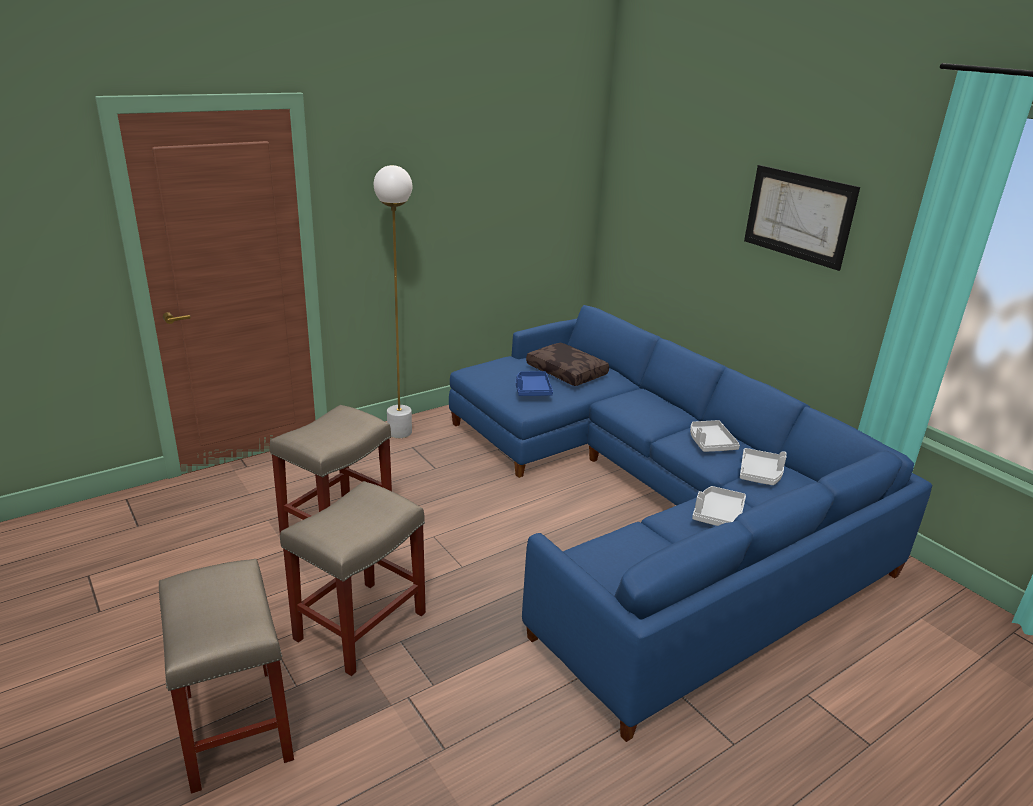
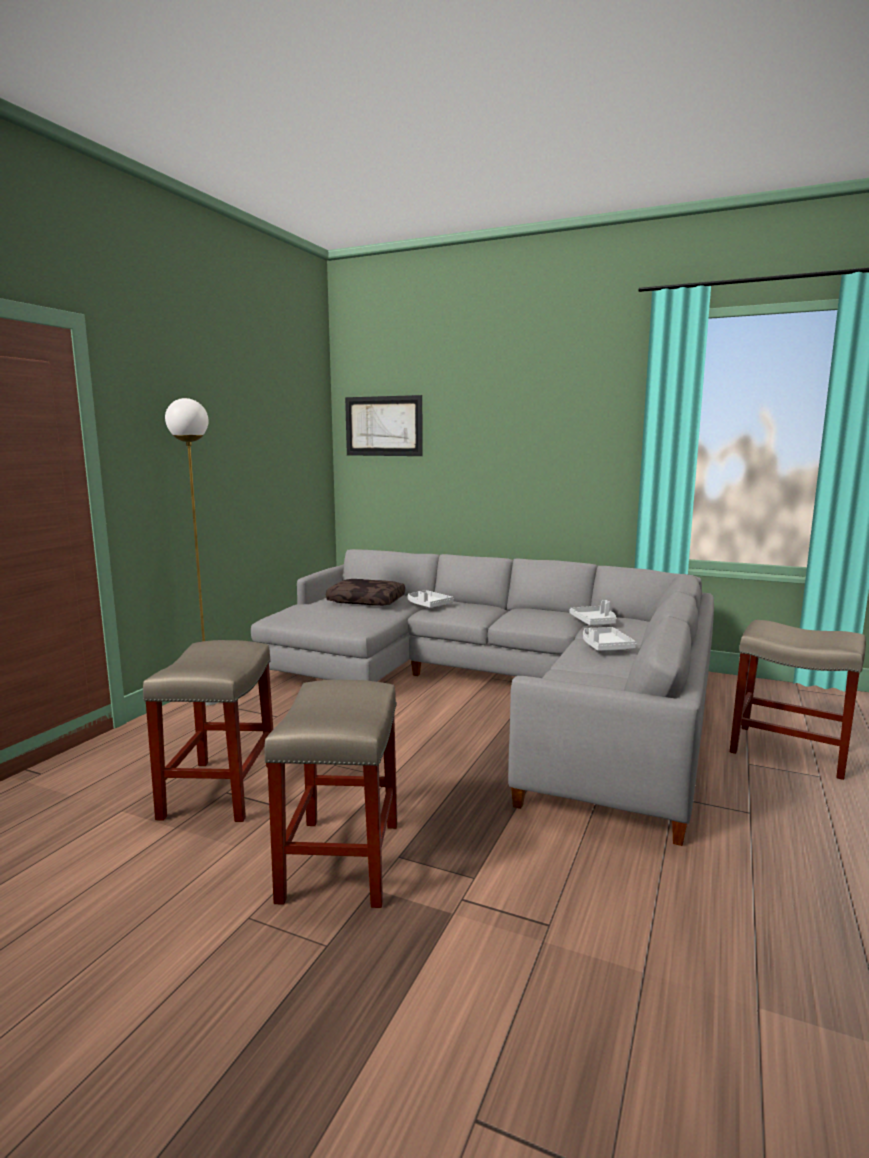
camera: 30 degrees left, 15 degrees down
beige stool [159,559,294,794] -> beige stool moved to [730,620,866,780]
blue sofa [449,305,932,742] -> grey sofa [251,549,714,846]
blue tray [516,371,553,396] -> none
grey tray [690,420,740,452] -> grey tray moved to [407,590,454,608]
picture [744,165,860,271] -> picture moved to [345,395,423,456]

